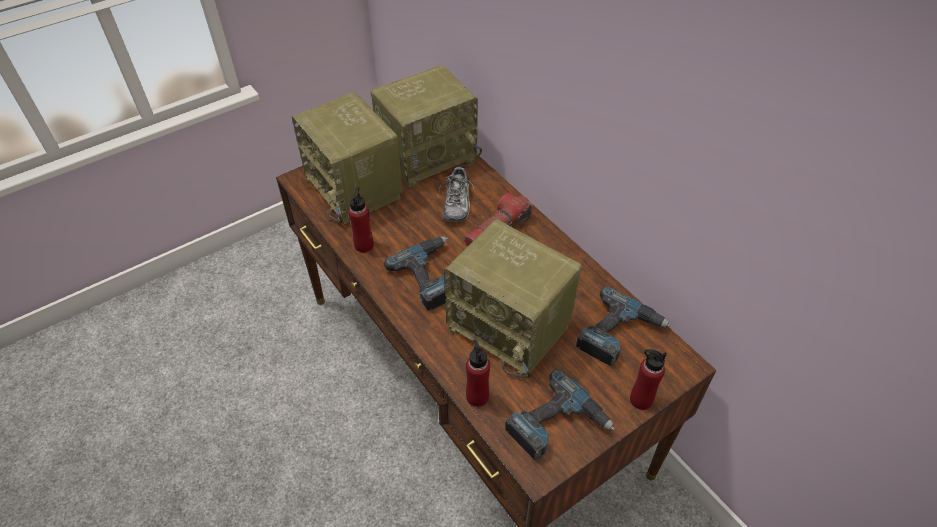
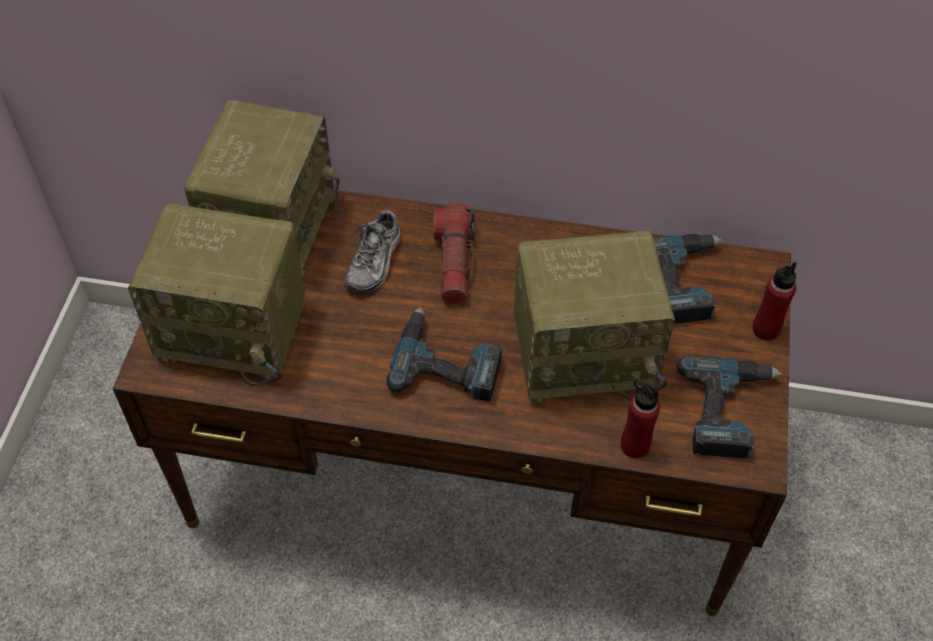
camera: 45 degrees left, 5 degrees up
red bottle [348,187,374,253] -> none
shoe [439,165,474,222] -> shoe turned 60 degrees clockwise [344,206,400,293]

